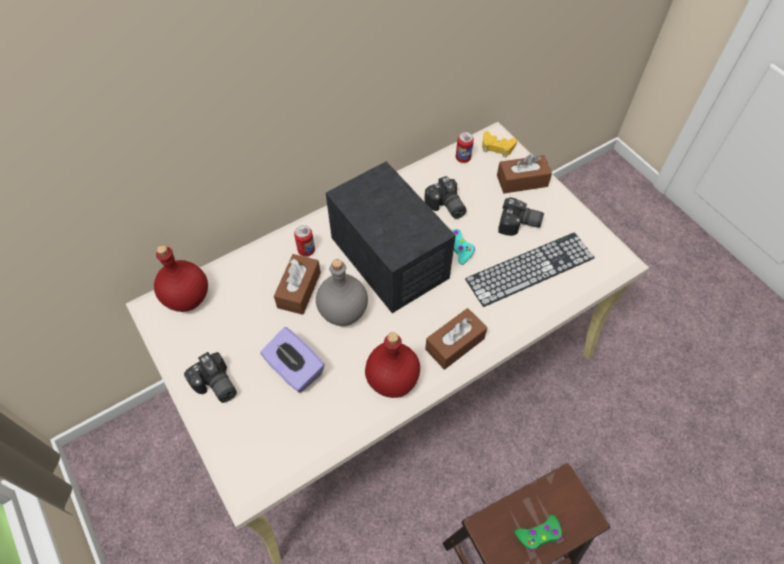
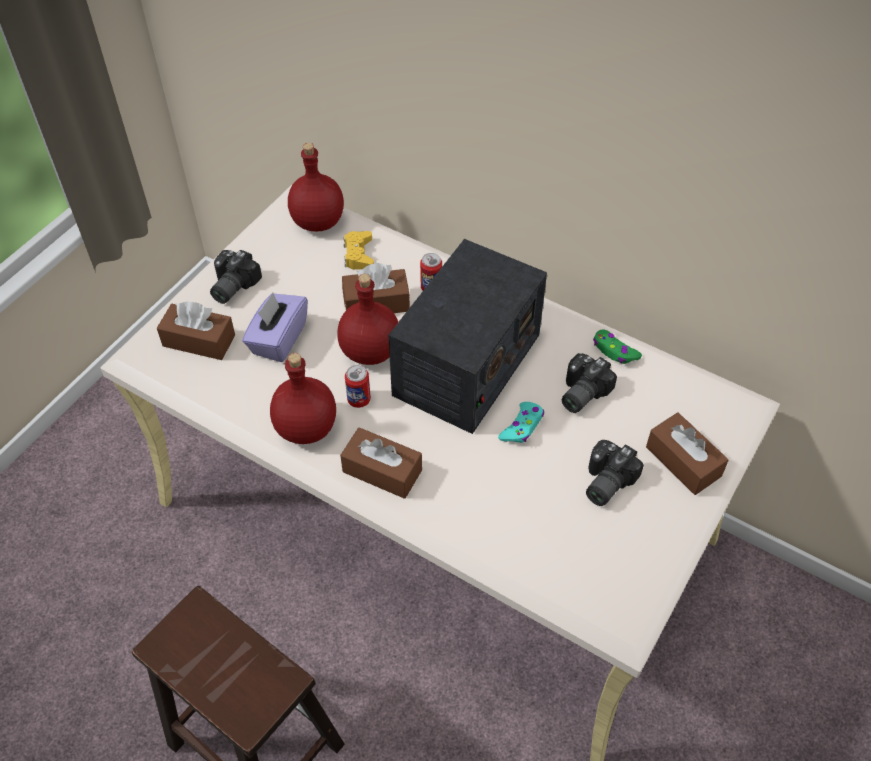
camera: 65 degrees right, 5 degrees down
grey bottle [316,259,368,326] -> red bottle [337,274,398,365]
can [456,132,474,163] -> can moved to [345,365,371,408]
keyboard [465,232,595,307] -> none
yellow game controller [482,131,517,158] -> yellow game controller moved to [344,231,374,270]
camera [498,197,544,236] -> camera turned 45 degrees clockwise [586,440,644,506]
green game controller [515,515,562,551] -> green game controller moved to [593,330,642,364]
none -> brown tissue box [157,301,235,360]

